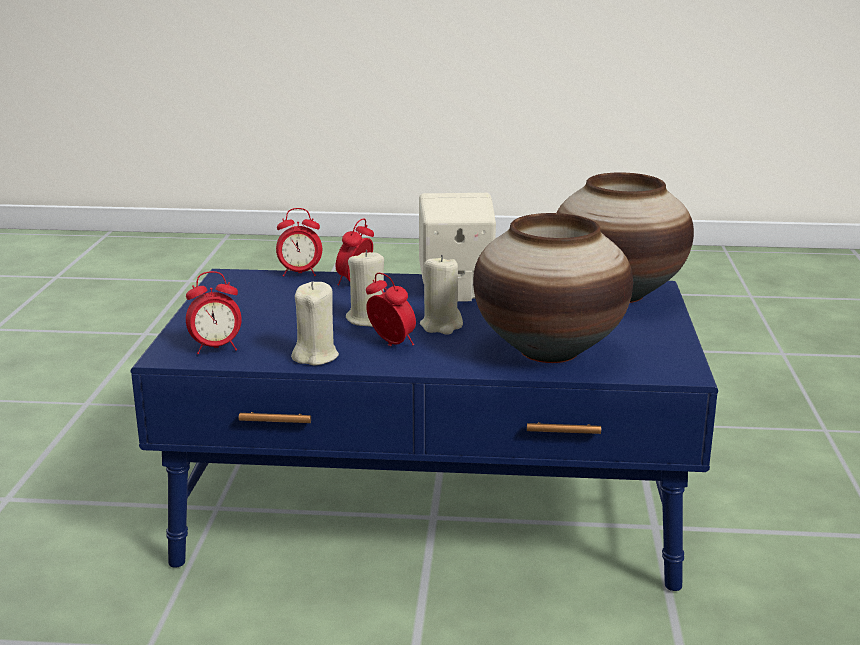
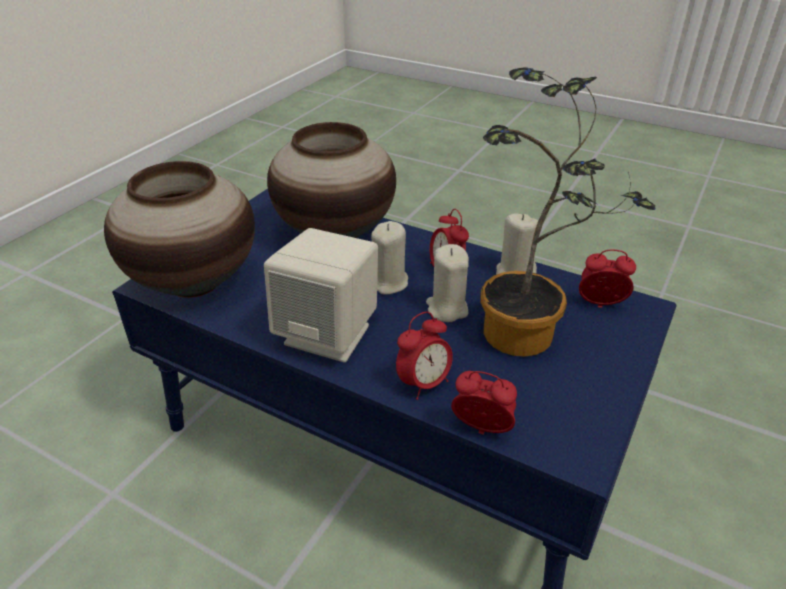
camera: 155 degrees left, 15 degrees up
none -> potted plant [480,67,656,357]

